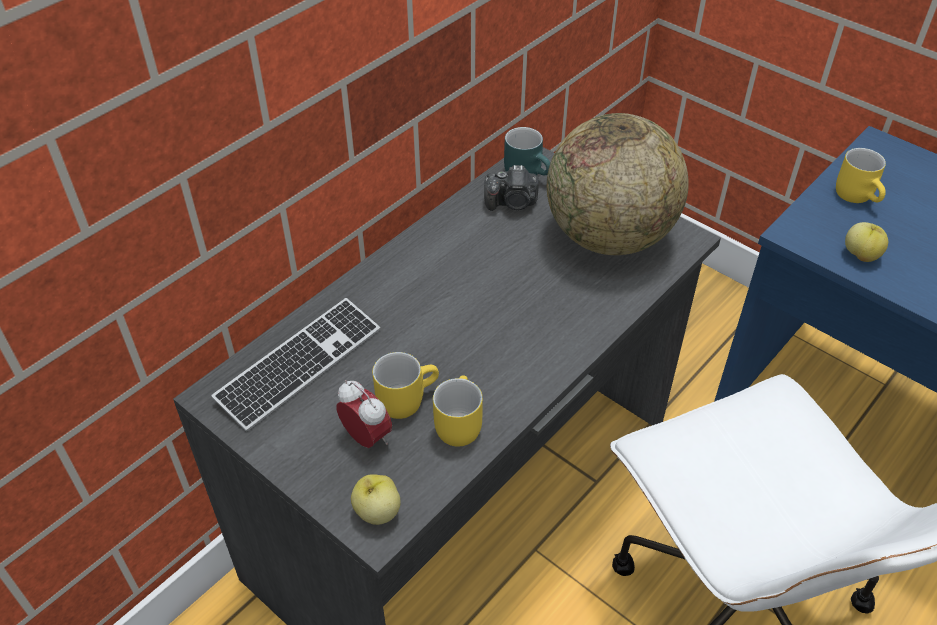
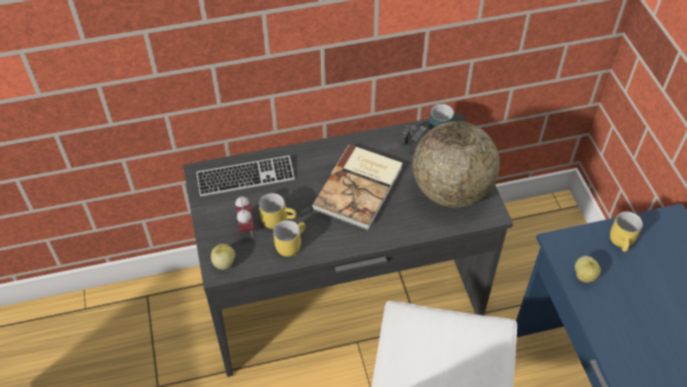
camera: 35 degrees right, 5 degrees up
none -> book [311,145,403,230]

